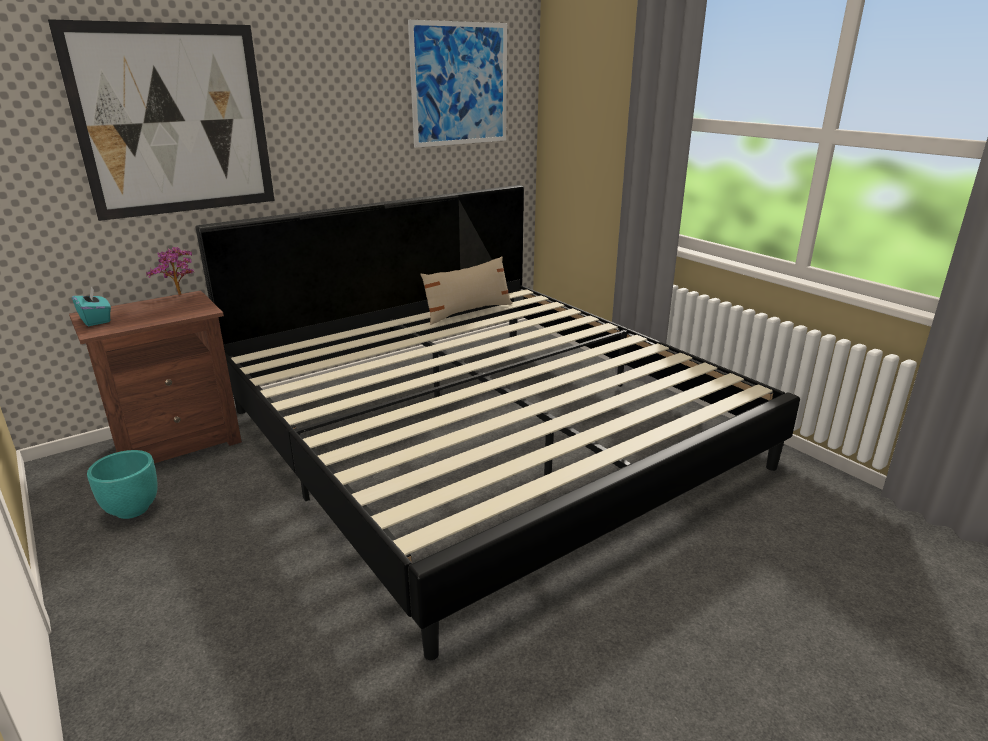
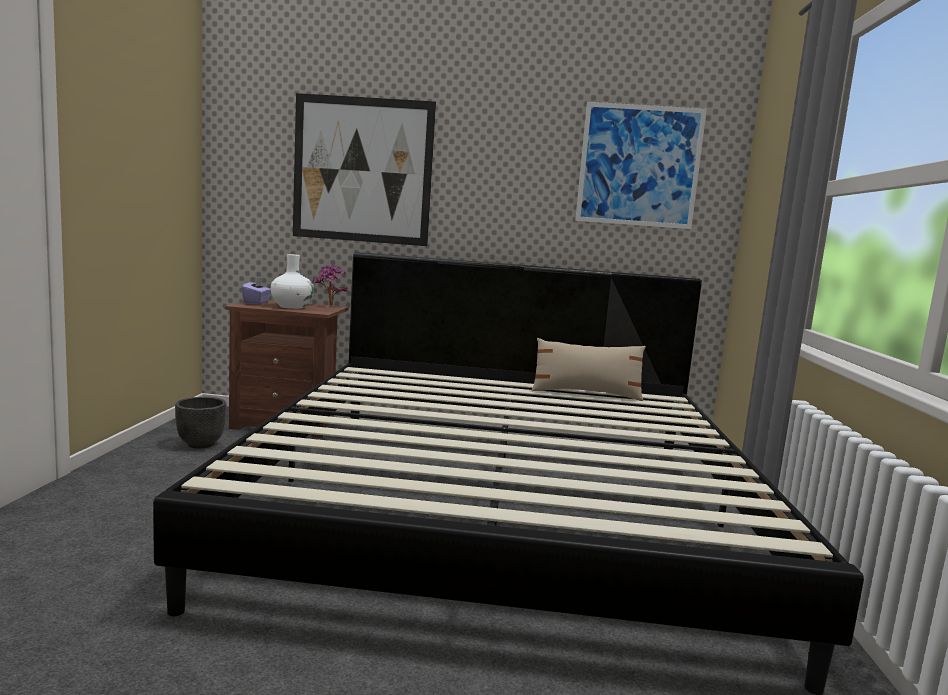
camera: 40 degrees right, 15 degrees down
turquoise tissue box [72,286,111,326] -> purple tissue box [241,277,271,304]
turquoise planter [87,450,158,519] -> black planter [175,397,227,449]
none -> white vase [271,254,314,309]

